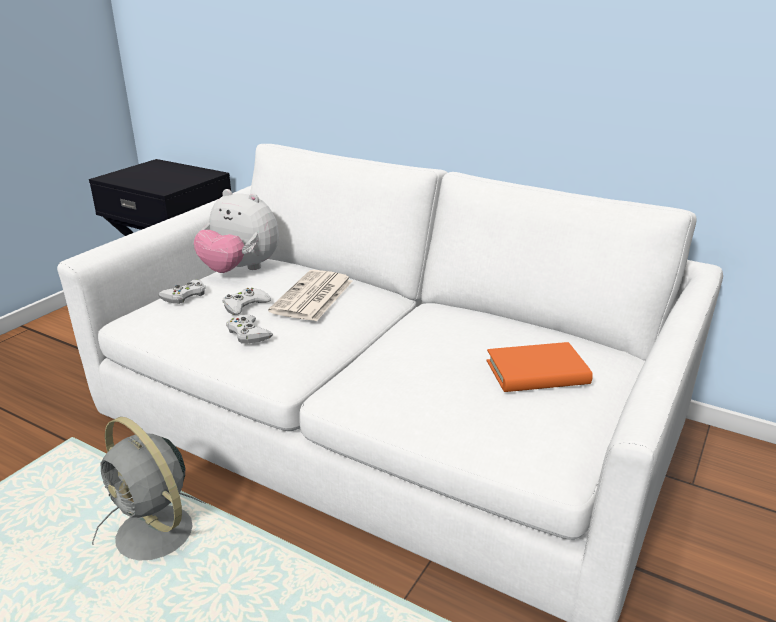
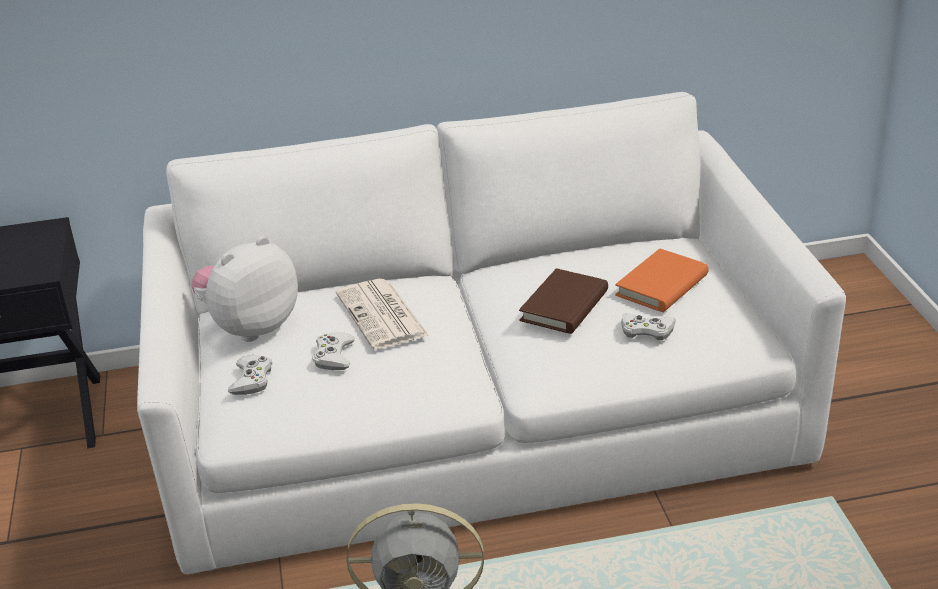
camera: 40 degrees left, 5 degrees up
plush toy [194,189,279,273] -> plush toy turned 150 degrees clockwise [191,236,298,342]
white game controller [226,314,273,343] -> white game controller moved to [621,313,676,340]
none -> brown book [519,268,608,334]

